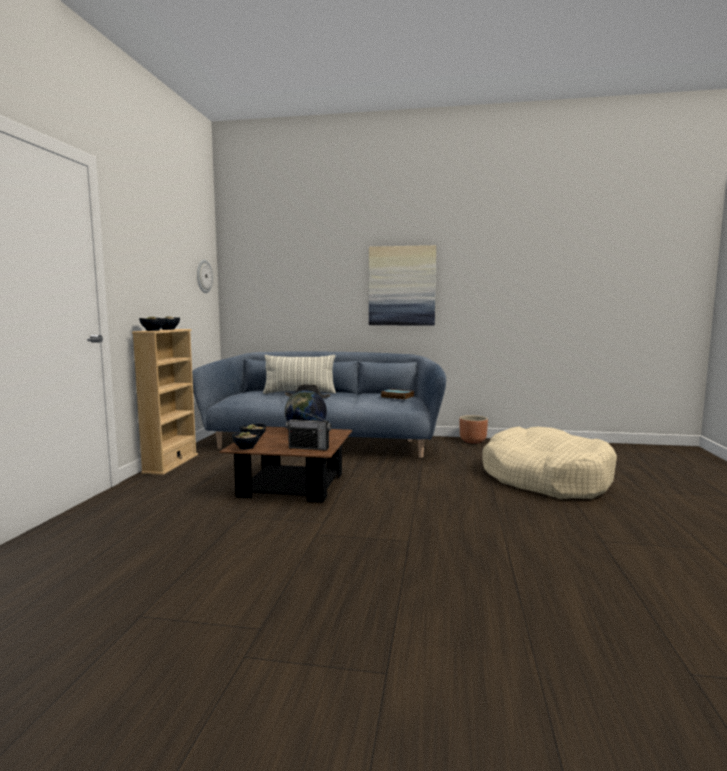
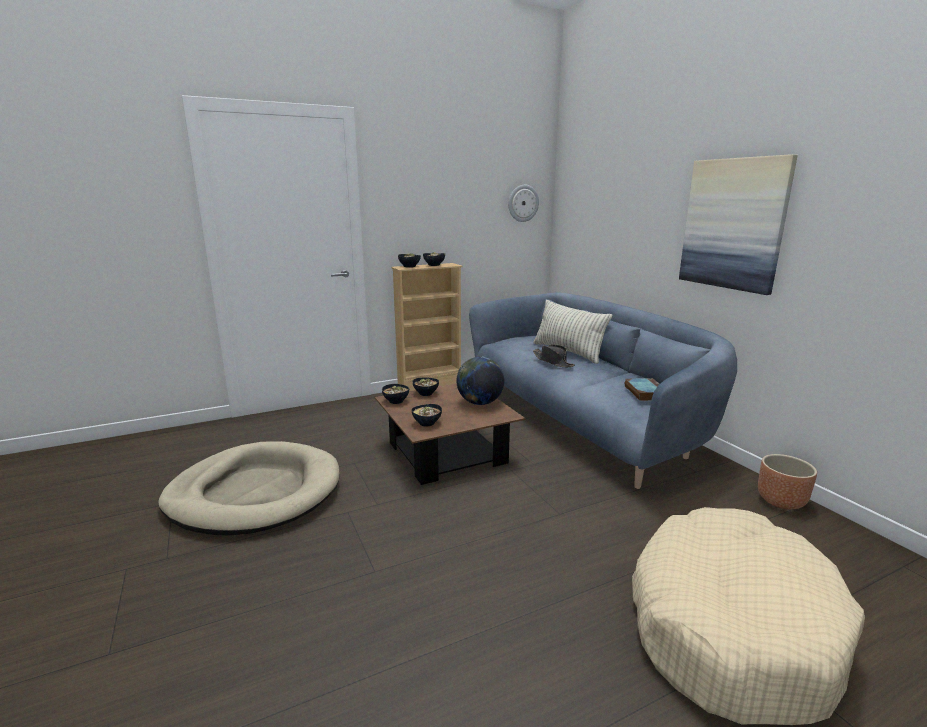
camera: 55 degrees right, 10 degrees up
radio [286,409,331,450] -> bowl [412,404,442,427]
none -> beige dog bed [158,441,339,536]

